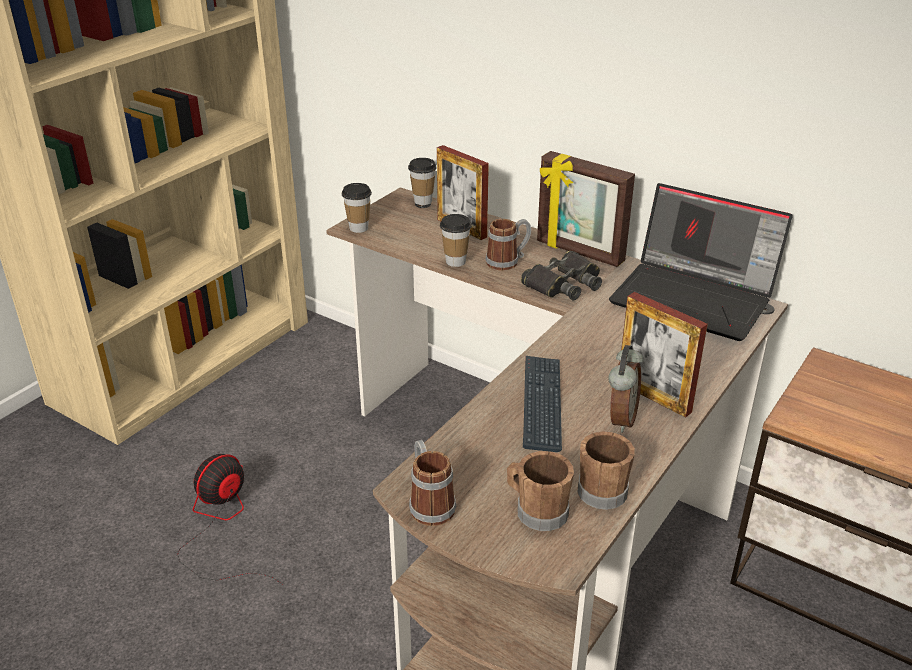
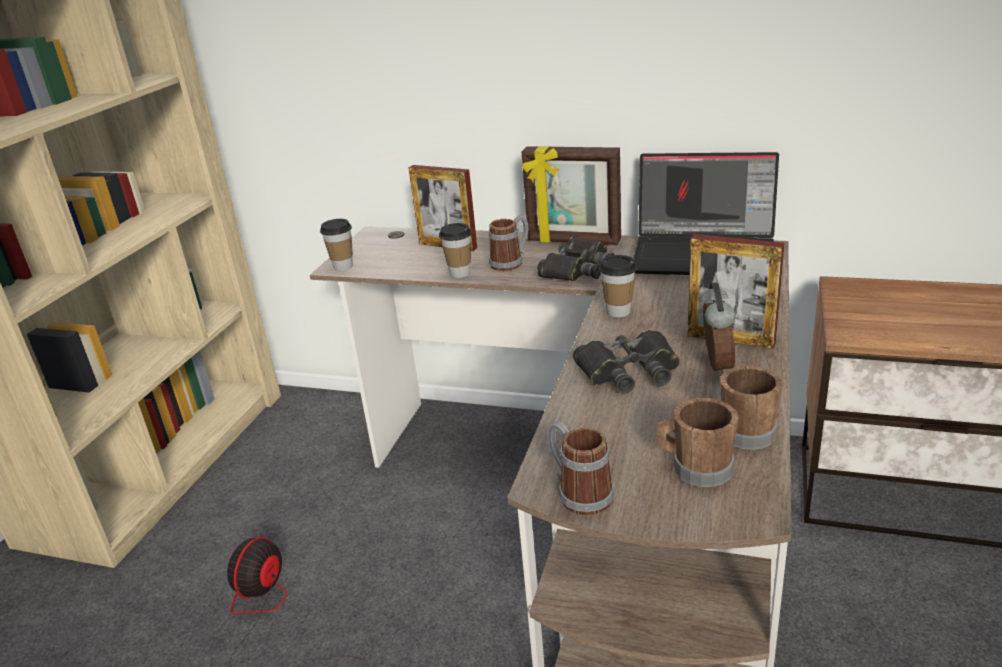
camera: 15 degrees left, 5 degrees down
cup [408,158,437,205] -> cup moved to [599,255,637,317]
keyboard [523,356,562,452] -> black binoculars [573,330,680,394]

